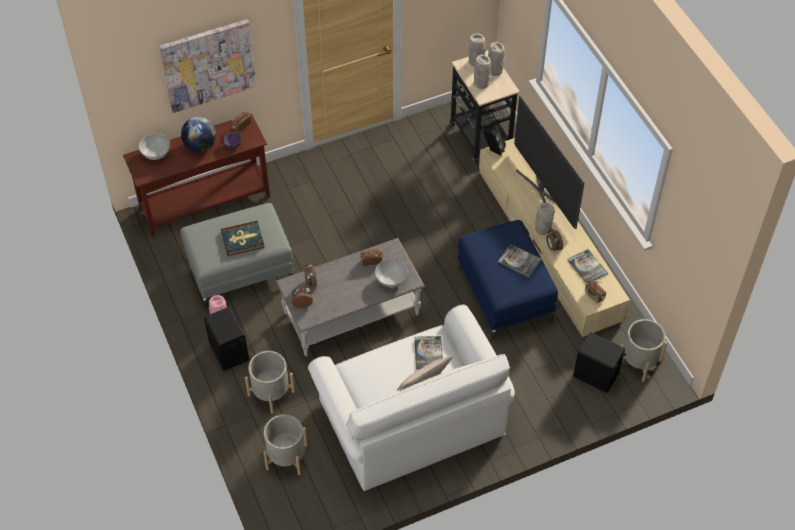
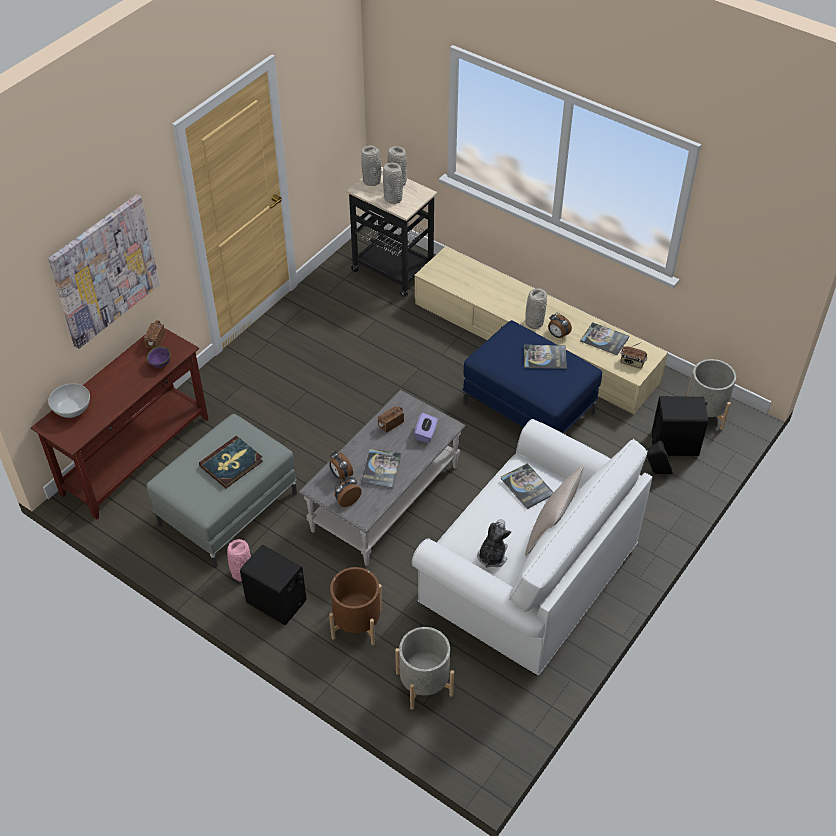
camera: 30 degrees left, 5 degrees down
globe [181,117,216,152] -> none
grey planter [245,351,295,414] -> brown planter [329,567,382,645]
white bowl [375,259,407,287] -> purple tissue box [414,413,438,443]
black speaker [483,125,506,155] -> black speaker moved to [646,441,673,474]
television [514,95,585,229] -> none
none -> book [361,449,401,489]
none -> plush toy [477,519,511,568]

